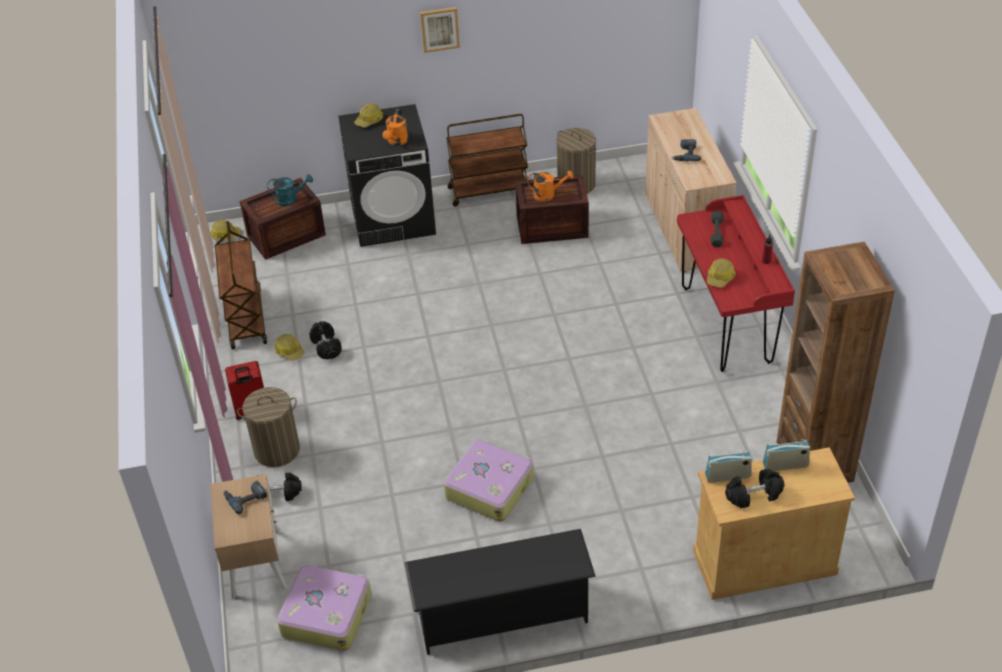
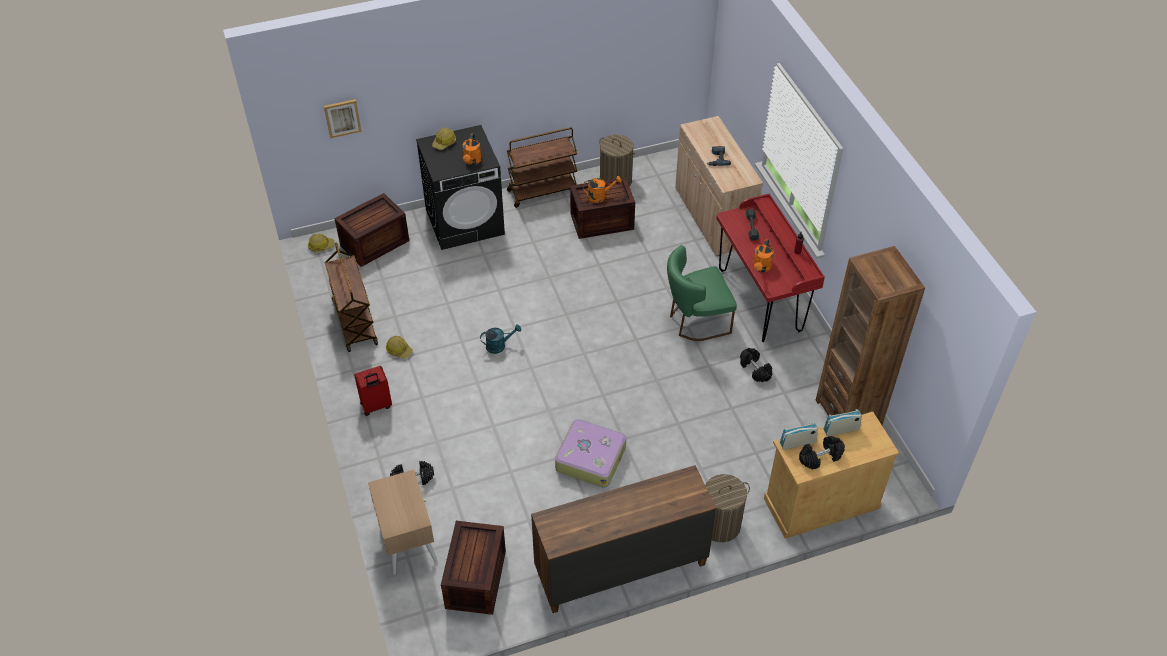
camera: 10 degrees left, 5 degrees up
power drill [223,481,267,514] -> none
laundry basket [237,387,300,467] -> laundry basket moved to [705,474,750,542]
turquoise watering can [267,174,313,206] -> turquoise watering can moved to [480,324,521,354]
suitcase [277,564,372,651] -> crate [441,521,506,615]
black dumbbell [309,321,342,359] -> black dumbbell moved to [740,348,772,382]
black shoe rack [405,529,596,655] -> brown dresser [531,465,716,613]
picture [420,7,460,53] -> picture moved to [324,99,362,138]
hard hat [707,258,736,288] -> orange watering can [753,239,774,272]
none -> green chair [667,245,737,341]

